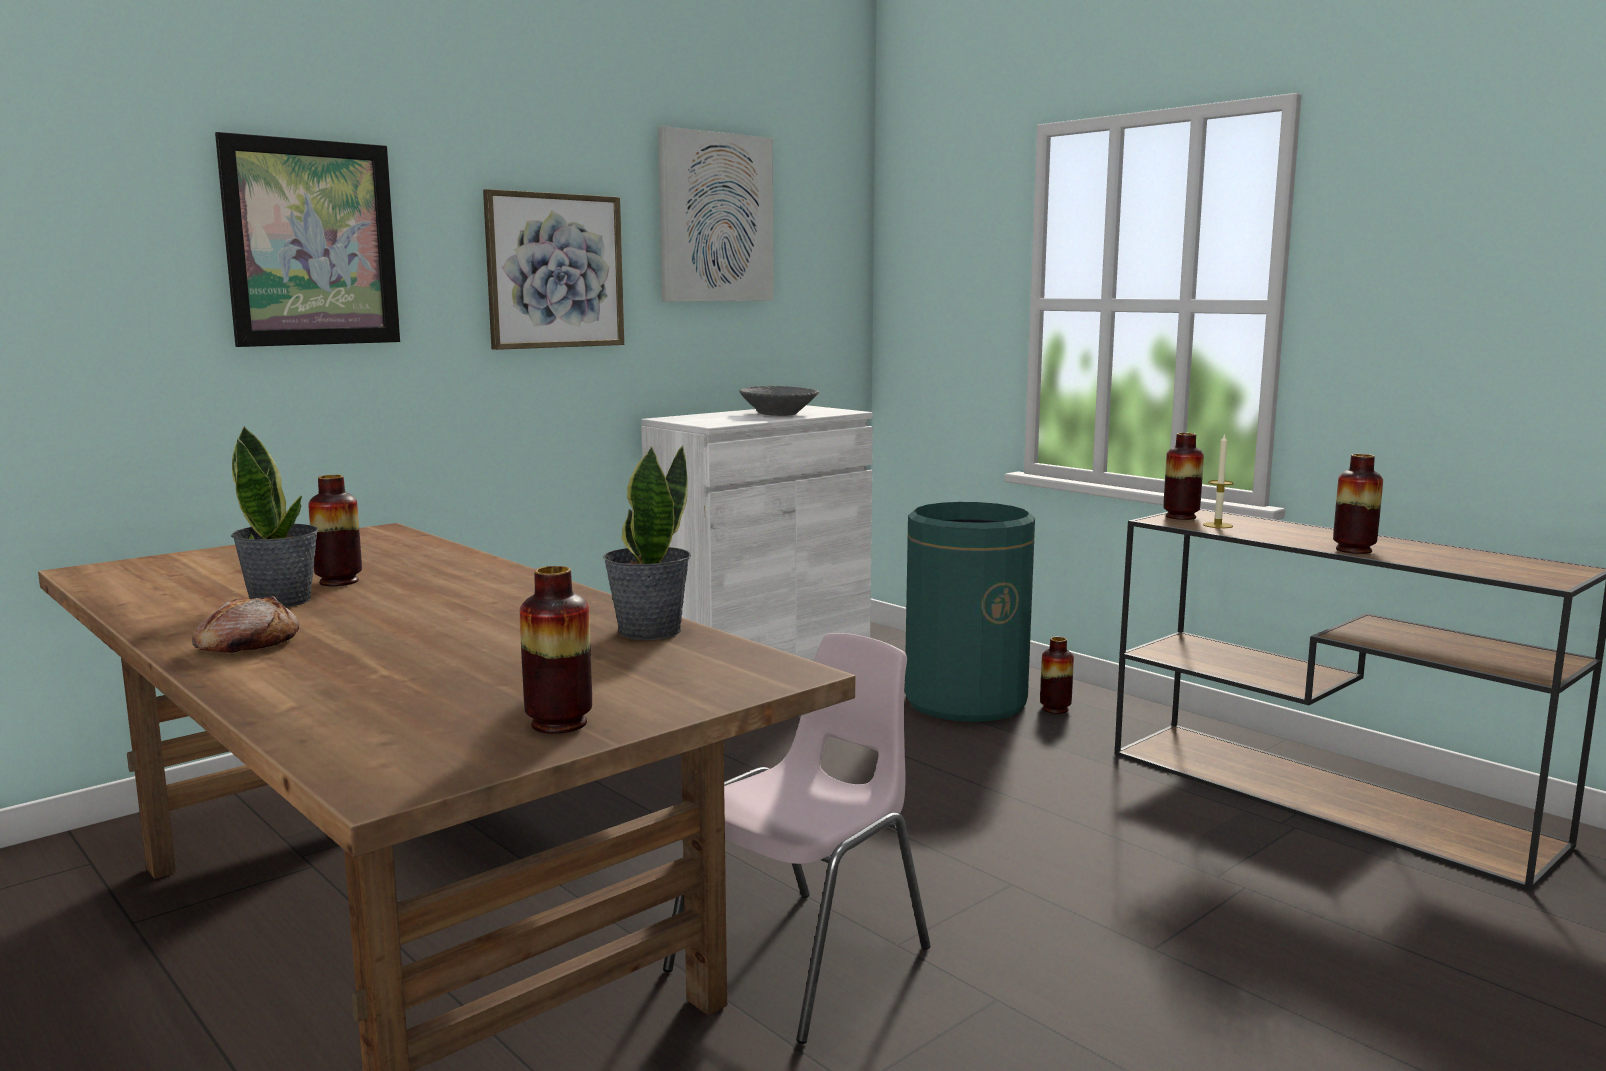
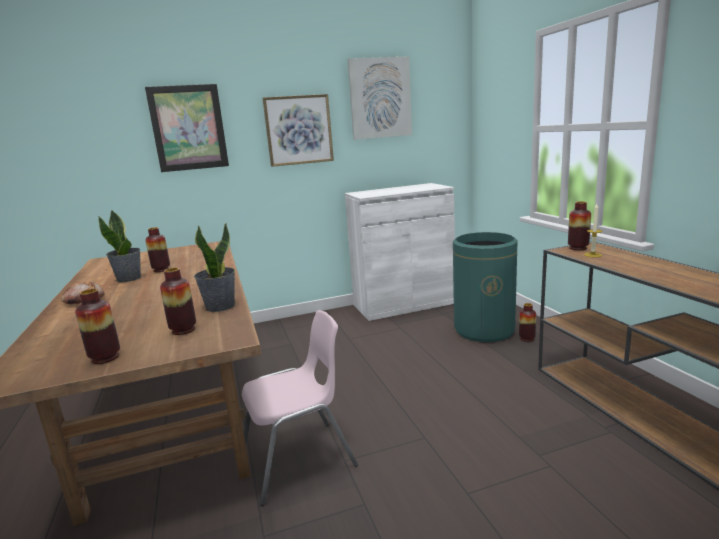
camera: 25 degrees right, 5 degrees up
grey bowl [739,386,819,416] -> none
vase [1333,454,1383,554] -> vase moved to [160,268,196,335]

